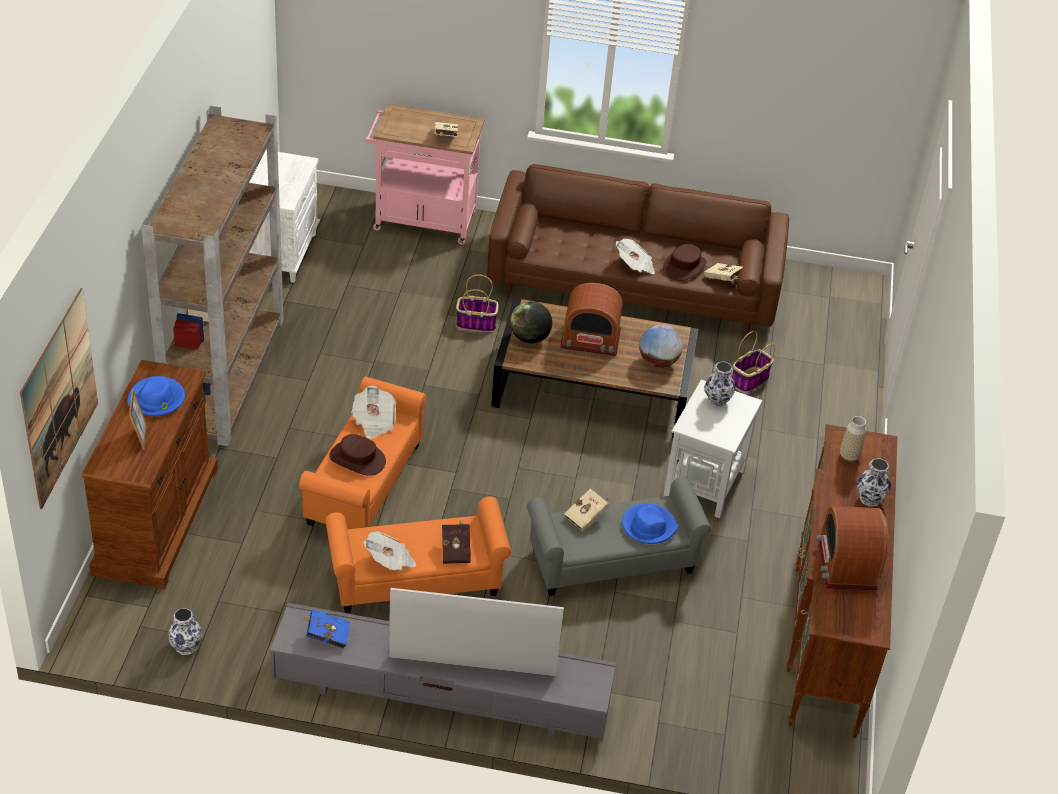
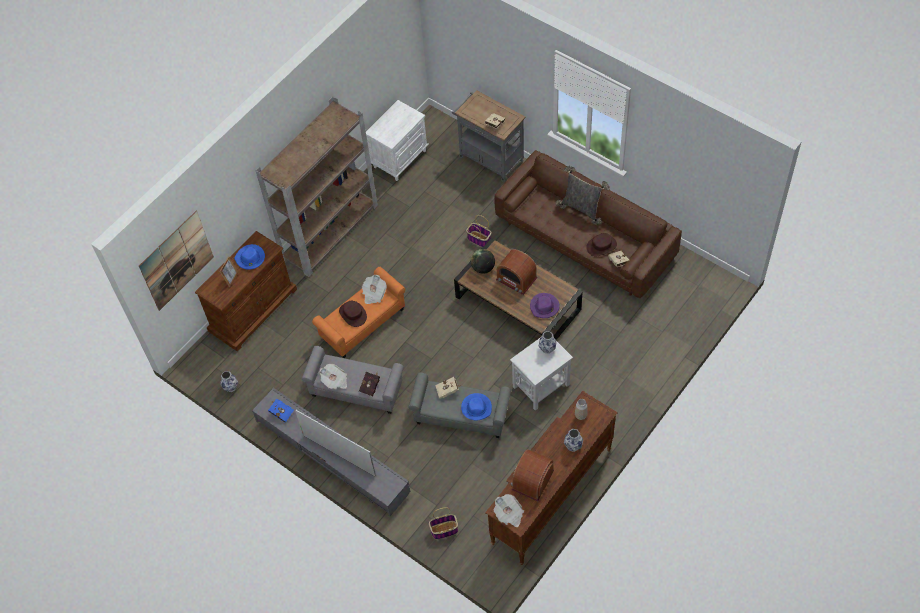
camera: 35 degrees right, 15 degrees up
orange ottoman [325,496,511,613] -> grey ottoman [302,346,404,414]
pink cart [364,104,484,244] -> grey cart [452,90,525,182]
newspaper [616,239,655,274] -> newspaper moved to [494,494,524,527]
globe [639,324,683,368] -> purple hat [530,293,560,318]
basket [732,331,775,393] -> basket moved to [429,508,458,539]
none -> pillow [555,166,610,225]

